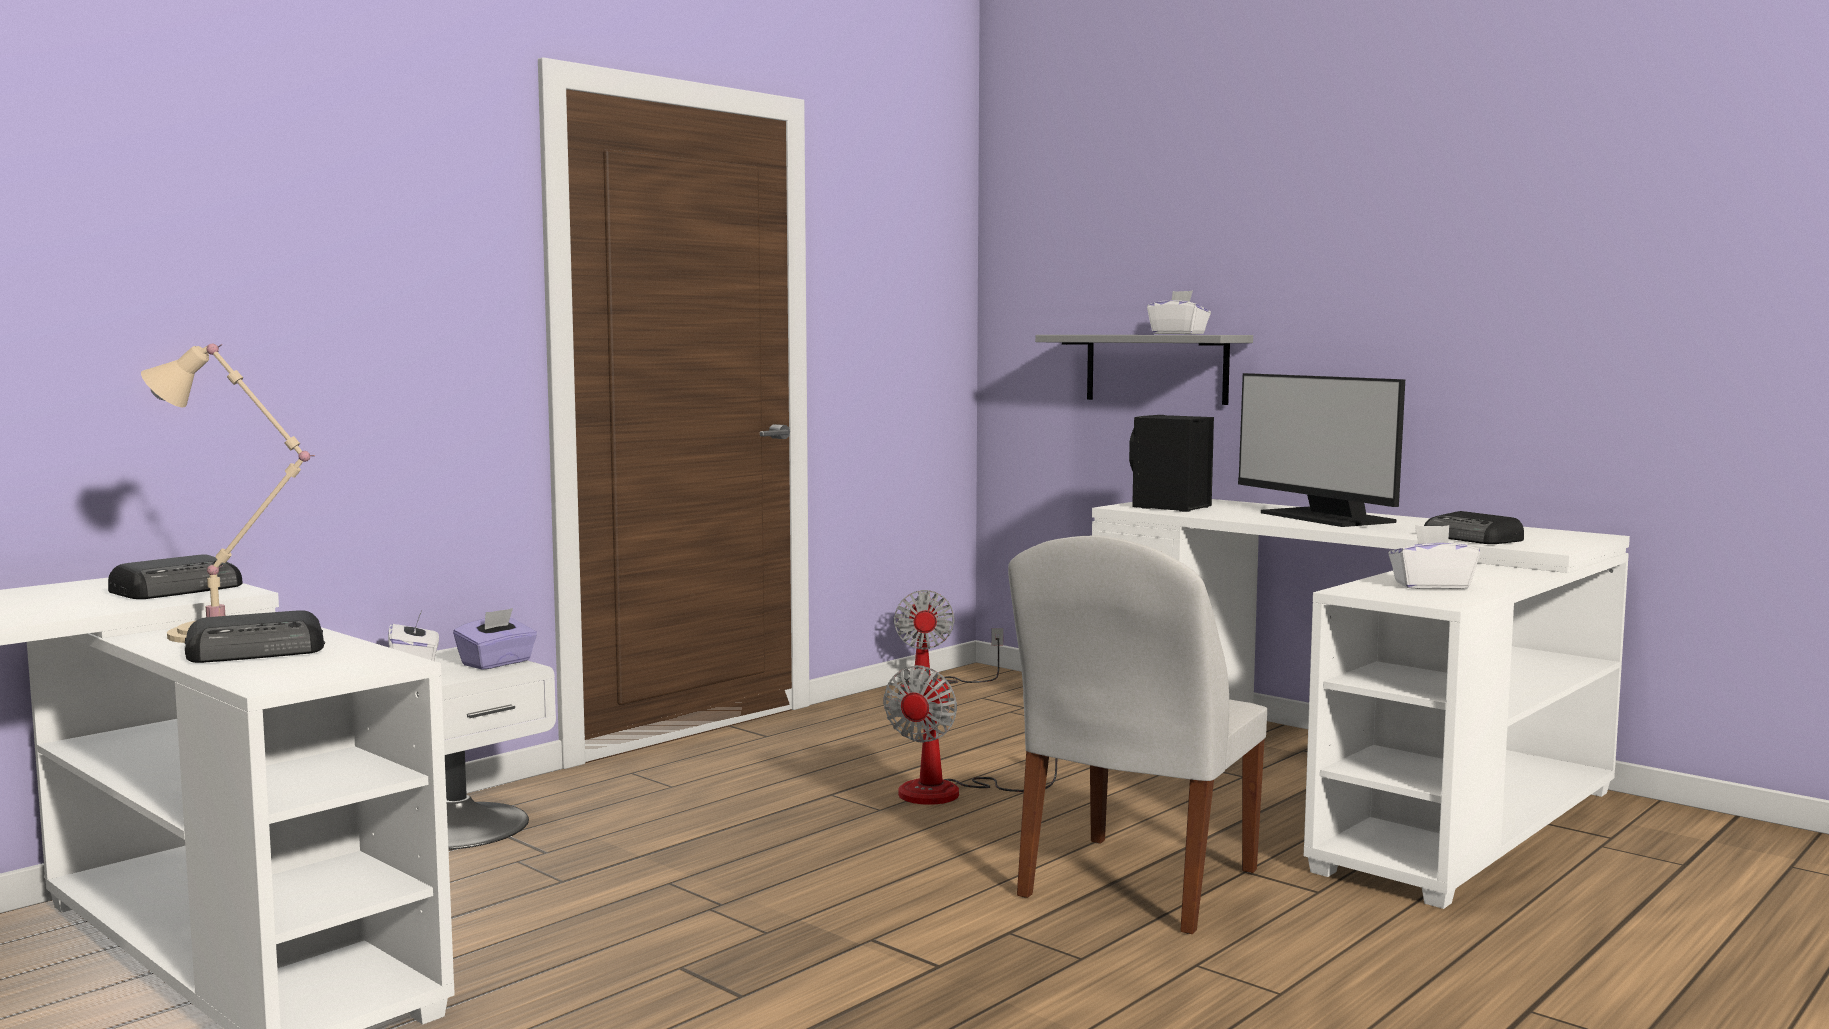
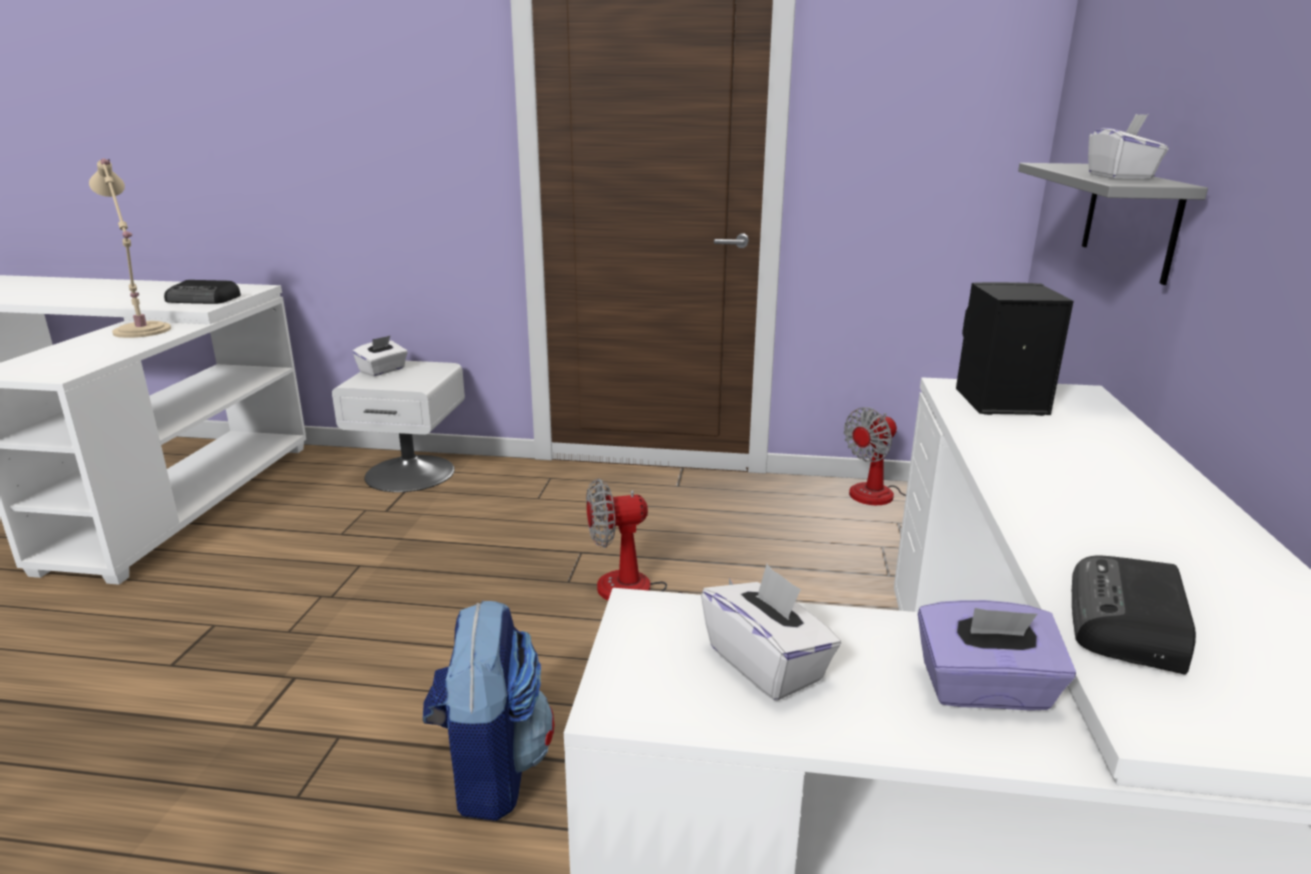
camera: 55 degrees right, 15 degrees up
radio [185,610,325,663] -> none
purple tissue box [453,608,537,670] -> purple tissue box moved to [918,600,1076,711]
white chair [1008,535,1267,934] -> backpack [423,601,554,821]
monitor [1238,373,1405,527] -> none

